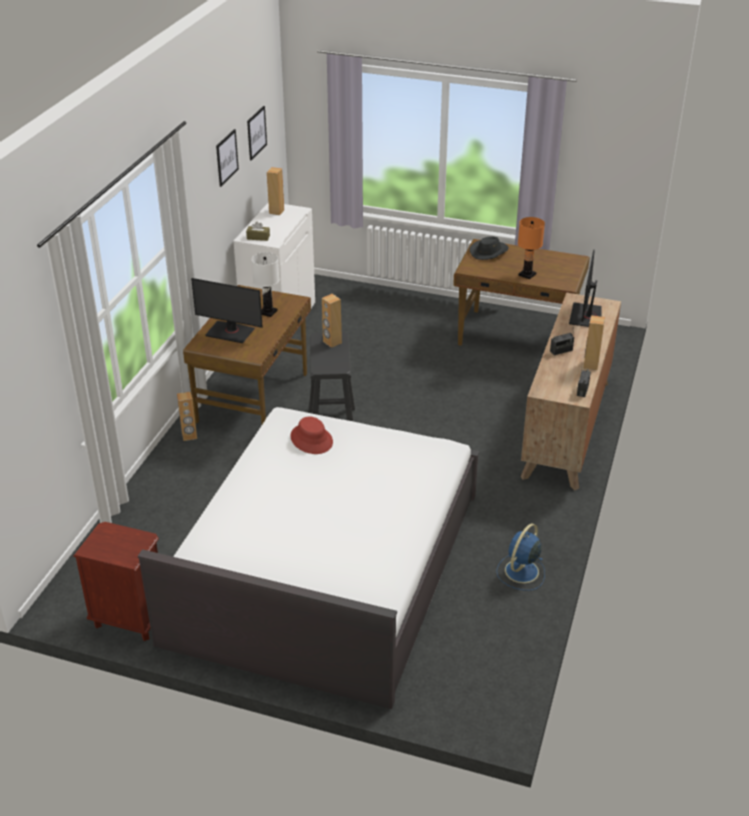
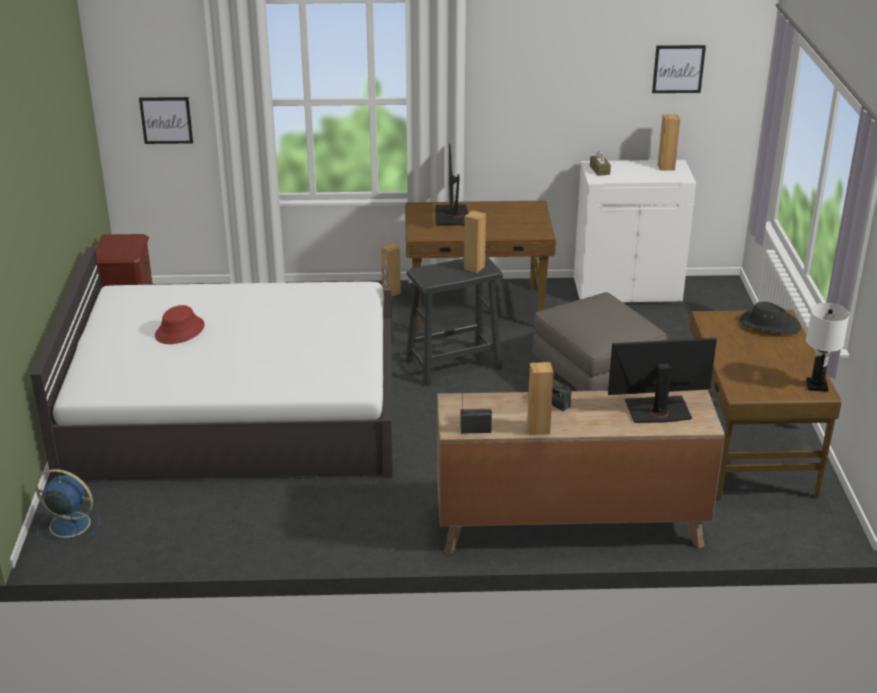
camera: 70 degrees right, 5 degrees down
picture [216,129,239,187] -> picture moved to [139,97,193,144]
white table lamp [252,252,279,317] -> white table lamp moved to [806,303,850,392]
red hat [290,417,333,454] -> red hat moved to [155,305,205,344]
blue fan [496,524,545,591] -> blue fan moved to [36,469,100,543]
orange table lamp [518,217,545,279] -> none
none -> grey ottoman [533,292,667,391]

